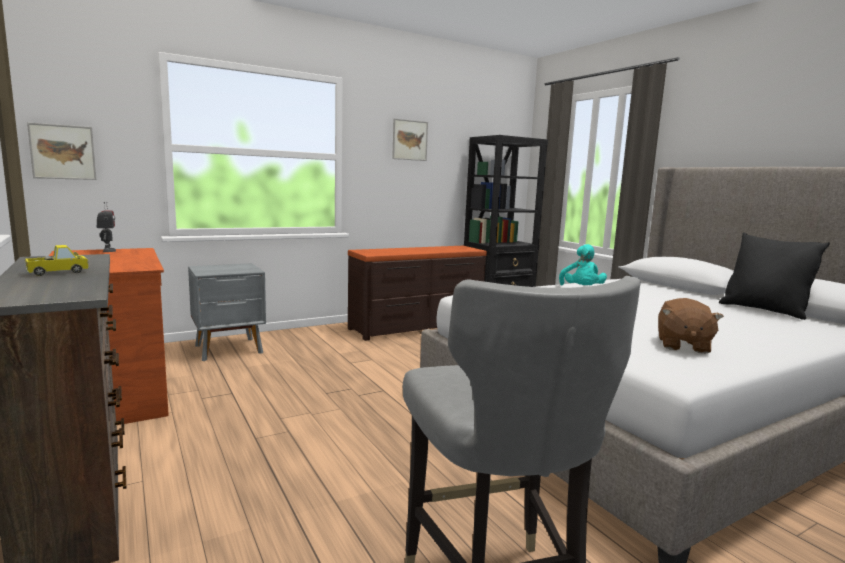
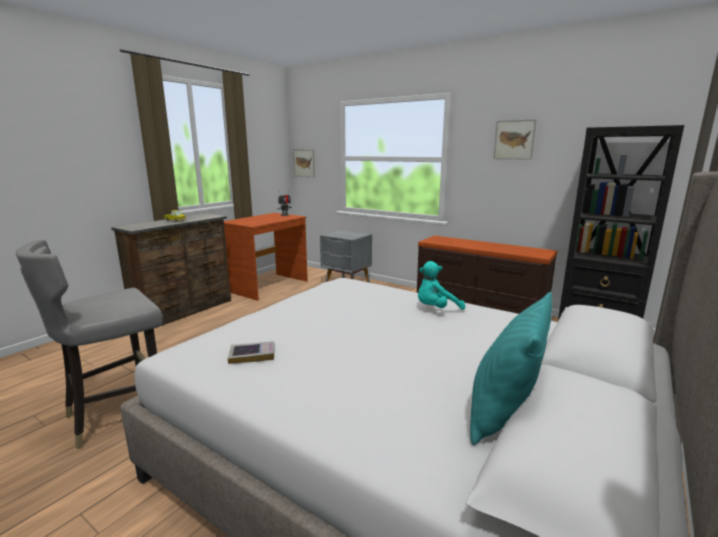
camera: 65 degrees right, 5 degrees up
brown plush toy [658,298,724,354] -> book [228,341,275,364]
black pillow [719,233,830,320] -> turquoise pillow [470,292,552,445]

